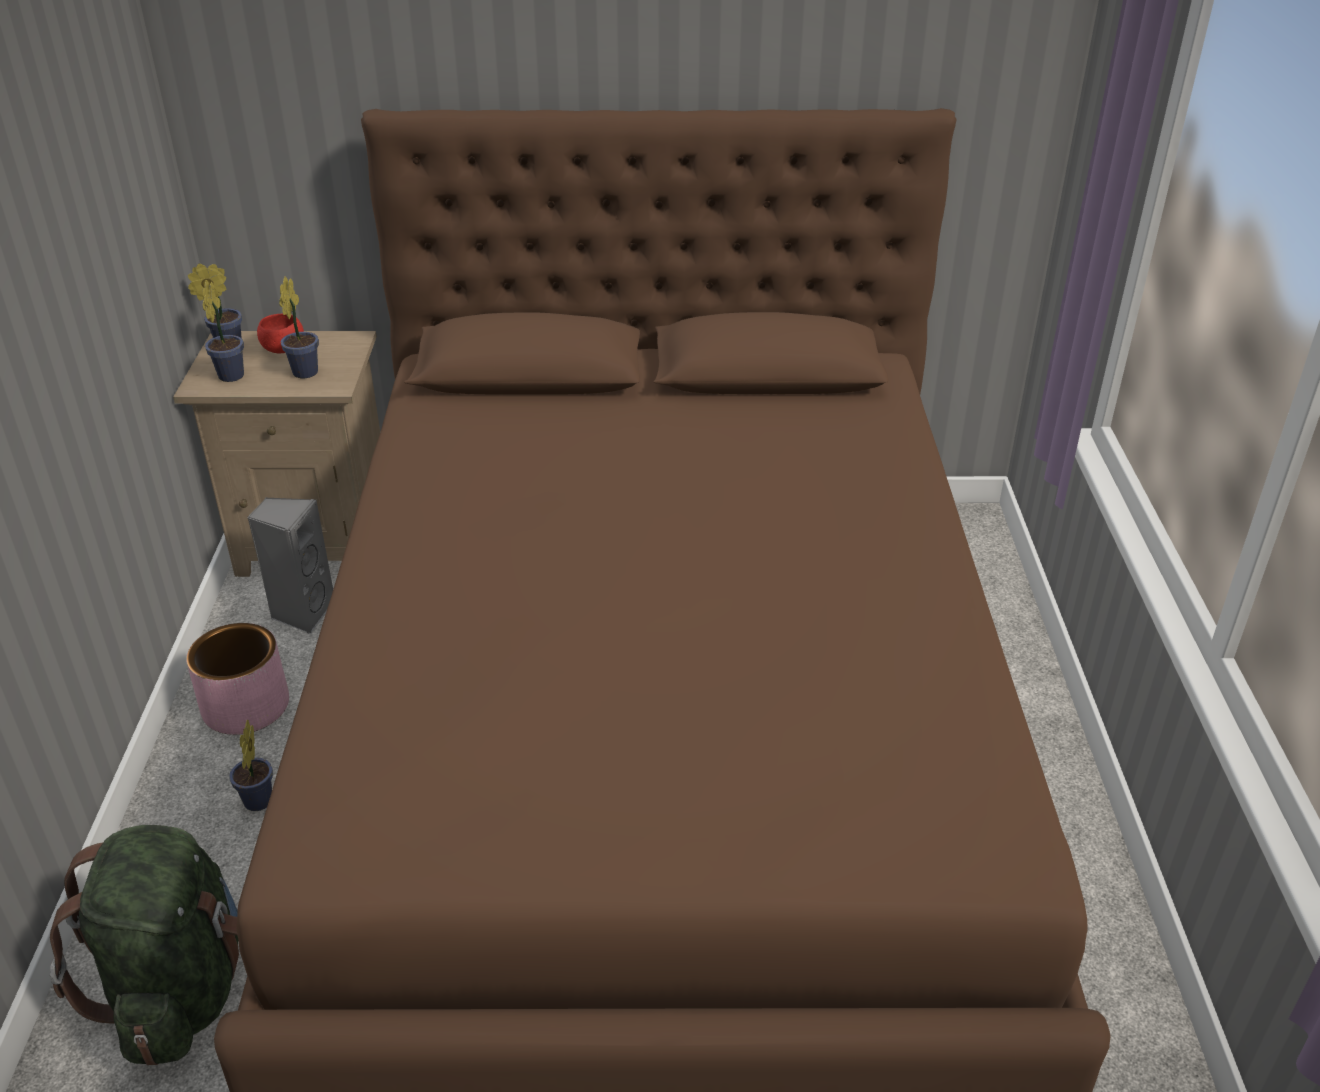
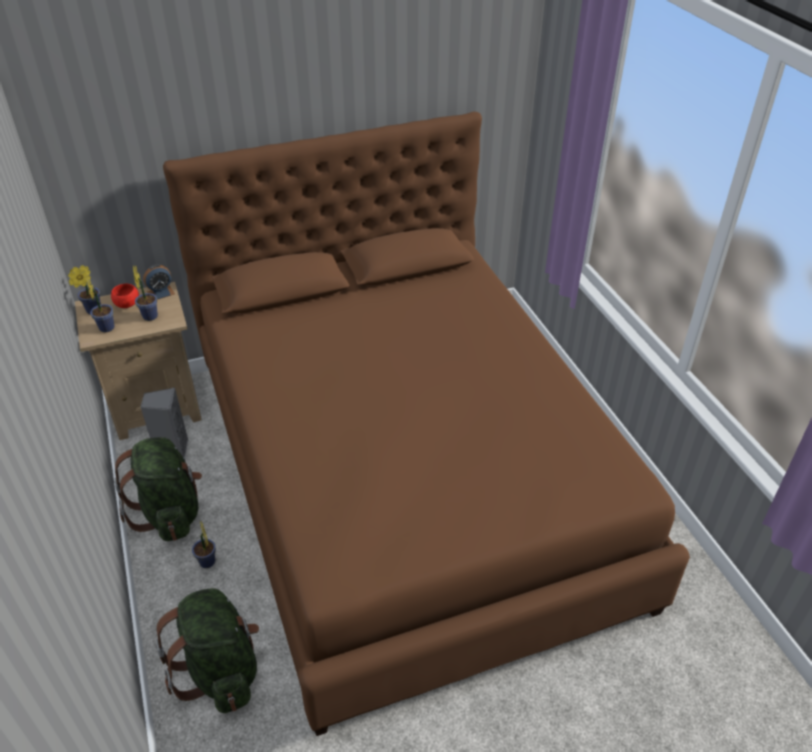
camera: 20 degrees left, 5 degrees up
pink planter [186,623,289,735] -> green backpack [114,437,202,541]
none -> alarm clock [143,264,175,300]

